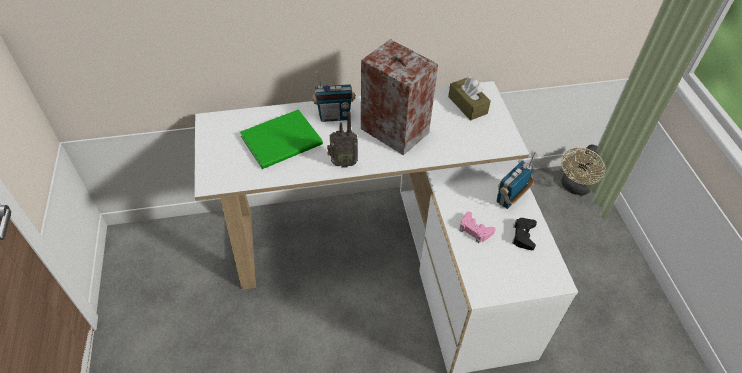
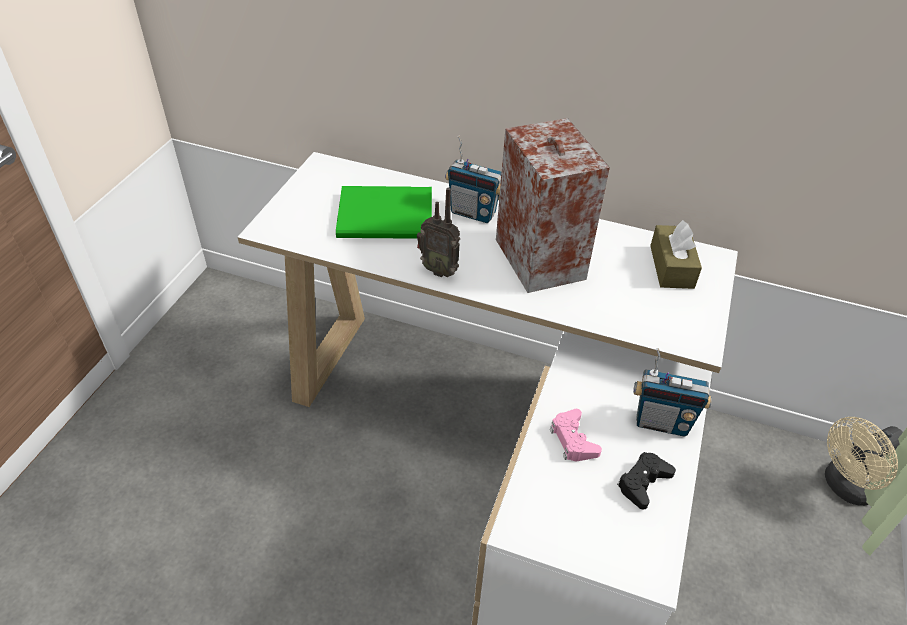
camera: 30 degrees right, 5 degrees down
radio [496,152,536,209] -> radio turned 150 degrees counterclockwise [633,348,712,436]

